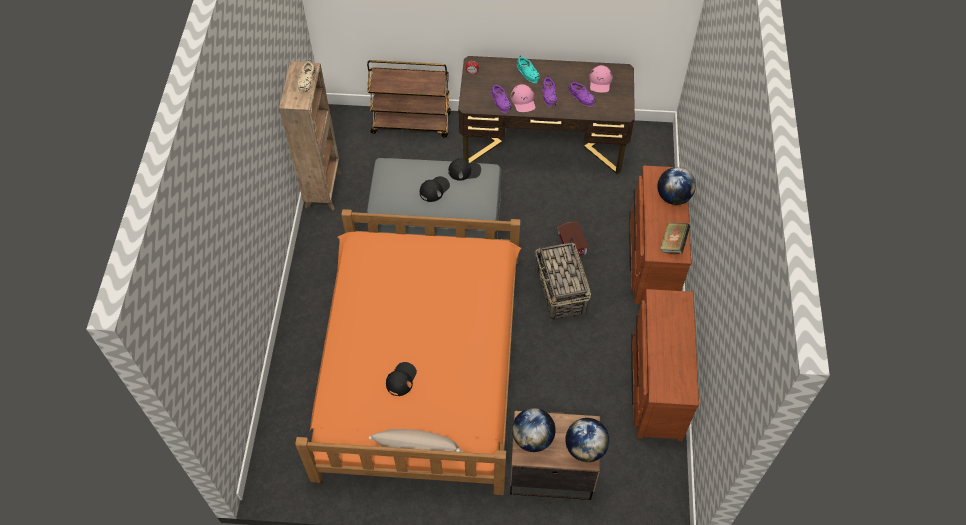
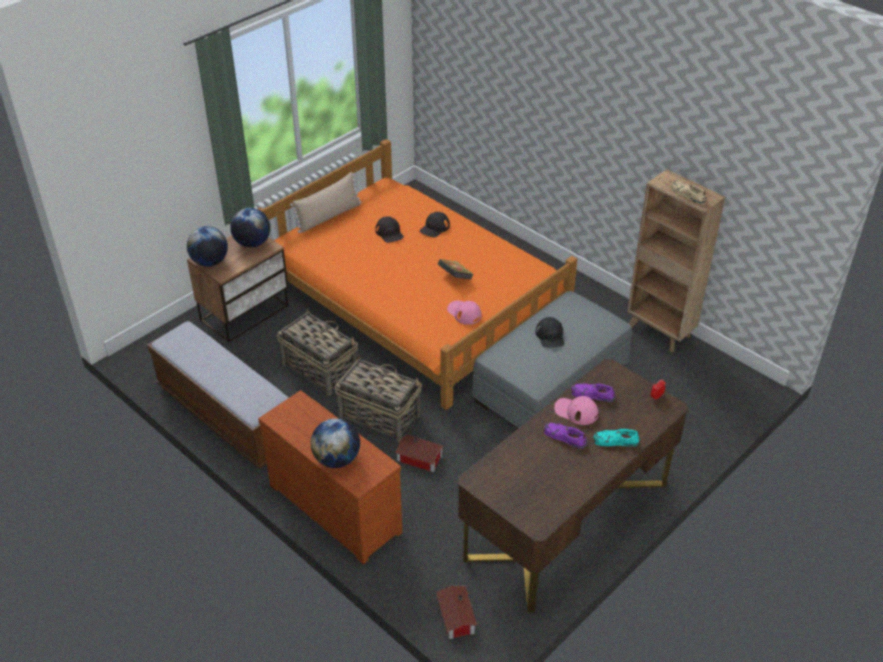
camera: 130 degrees right, 15 degrees down
brown cart [367,60,451,138] -> none
black cap [448,158,481,181] -> black cap moved to [420,212,450,237]
purple shoe [568,81,596,107] -> none
pink cap [589,65,613,93] -> pink cap moved to [447,300,482,325]
brown dresser [631,289,699,441] -> bench [147,321,289,469]
book [660,223,690,254] -> book moved to [438,259,474,280]
none -> basket [277,308,358,396]
none -> toy house [436,586,477,639]

